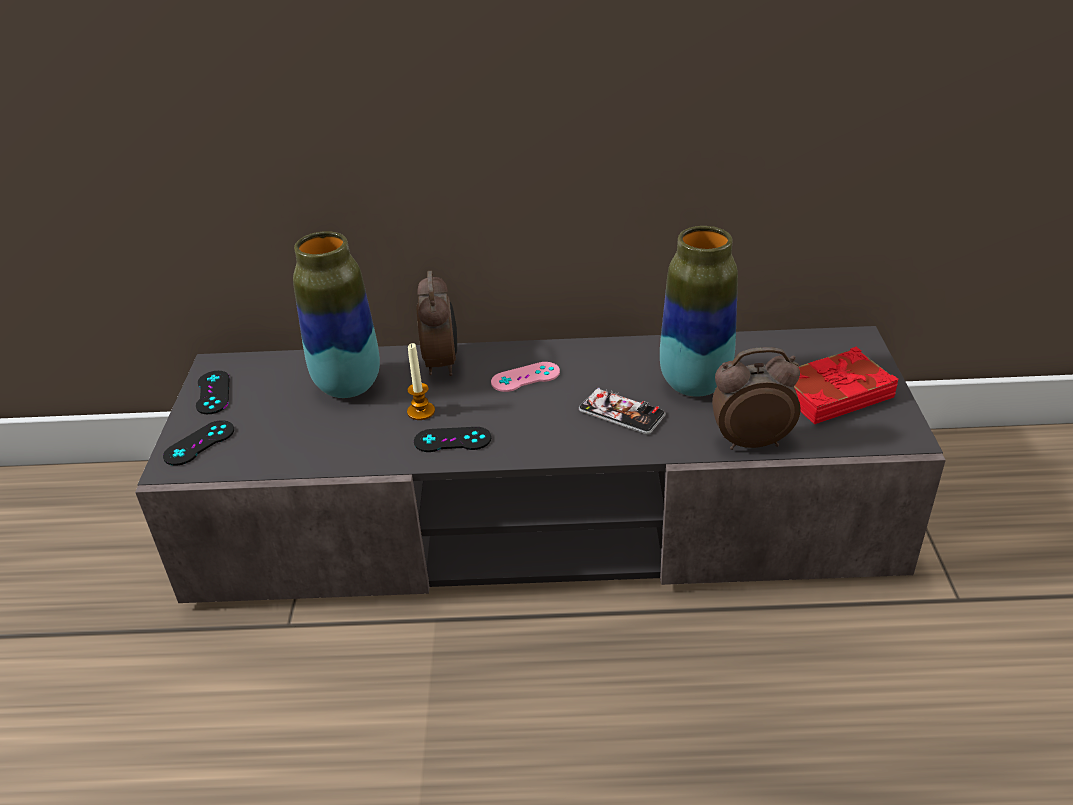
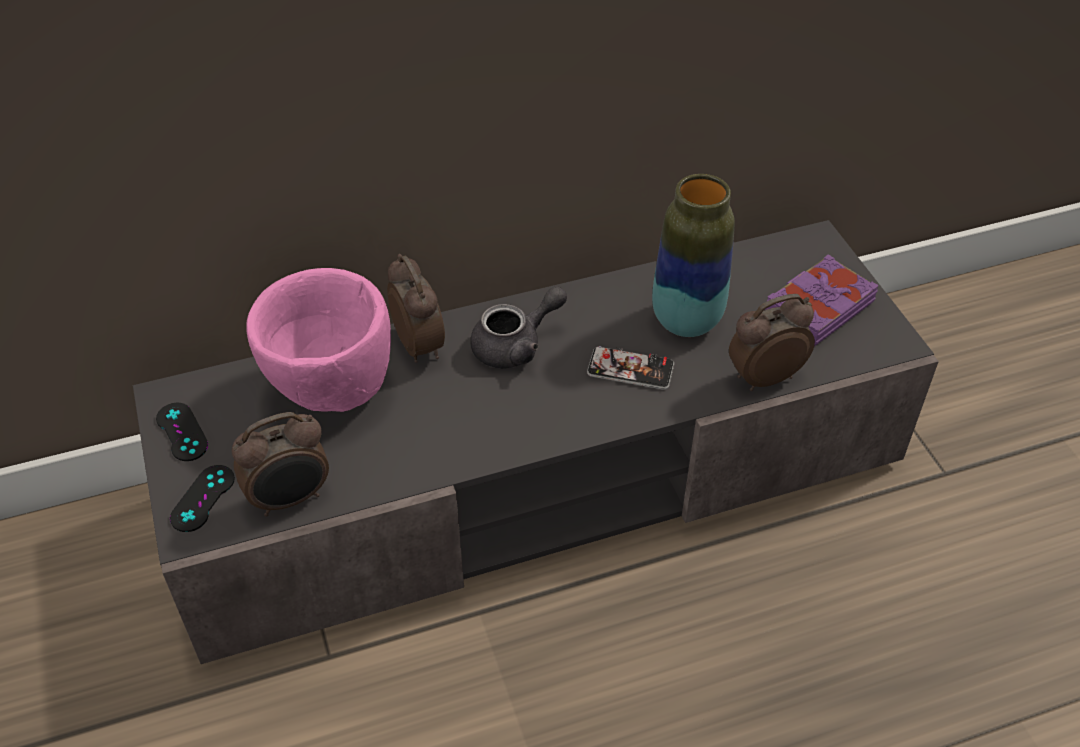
camera: 20 degrees left, 10 degrees up
vase [293,231,380,398] -> pink bowl [246,268,391,412]
candle [407,343,435,420] -> none
black game controller [414,427,491,452] -> none
pink game controller [491,362,560,392] -> grey teapot [470,286,567,369]
red book [794,347,898,424] -> purple book [765,254,879,346]
none -> alarm clock [232,412,329,516]

